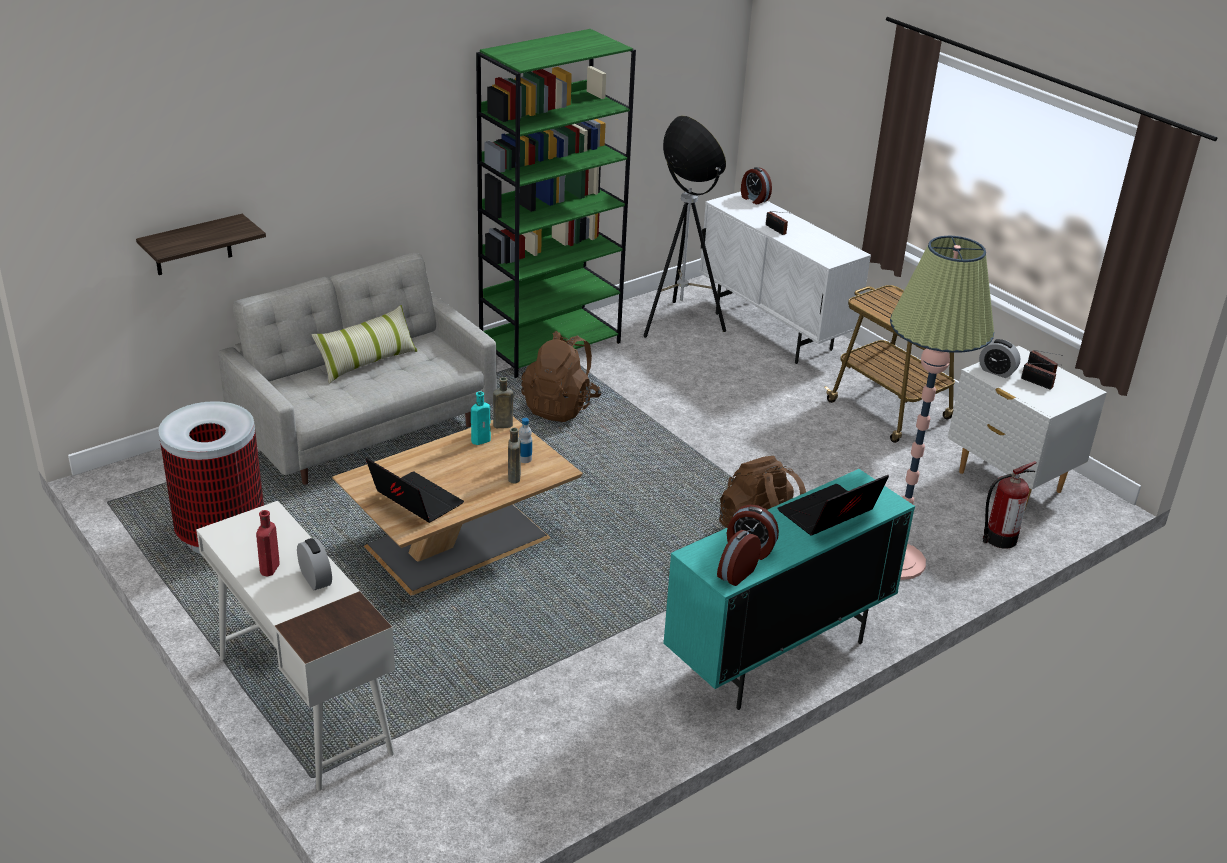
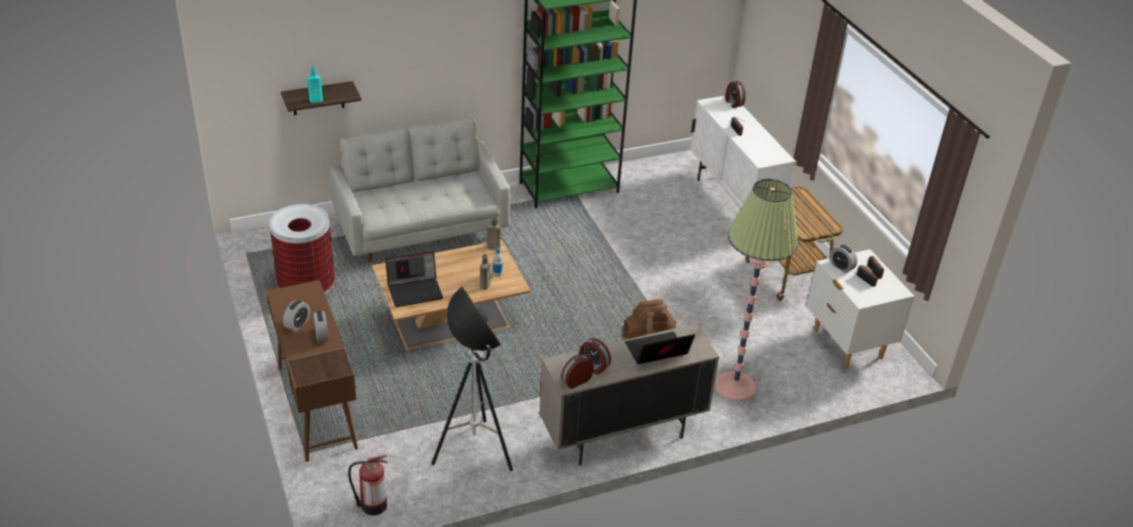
camera: 15 degrees right, 5 degrees up
white desk [196,501,395,791] -> brown desk [266,280,358,462]
red bottle [256,510,280,576] -> alarm clock [283,300,310,332]
pillow [312,305,417,384] -> none
laptop [366,458,464,523] -> laptop turned 105 degrees clockwise [385,251,443,307]
turquoise bottle [471,392,491,445] -> turquoise bottle moved to [307,67,323,103]
brown backpack [521,331,601,422] -> none
floor lamp [643,116,726,338] -> floor lamp moved to [431,286,513,471]
turquoise cabinet [663,469,915,710] -> beige cabinet [539,324,719,466]
fire extinguisher [983,461,1037,549] -> fire extinguisher moved to [348,455,388,516]

